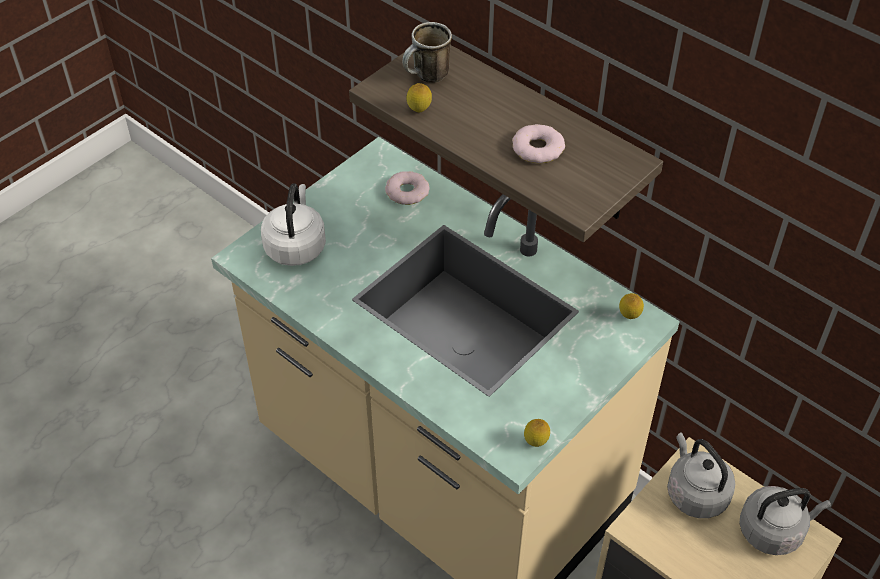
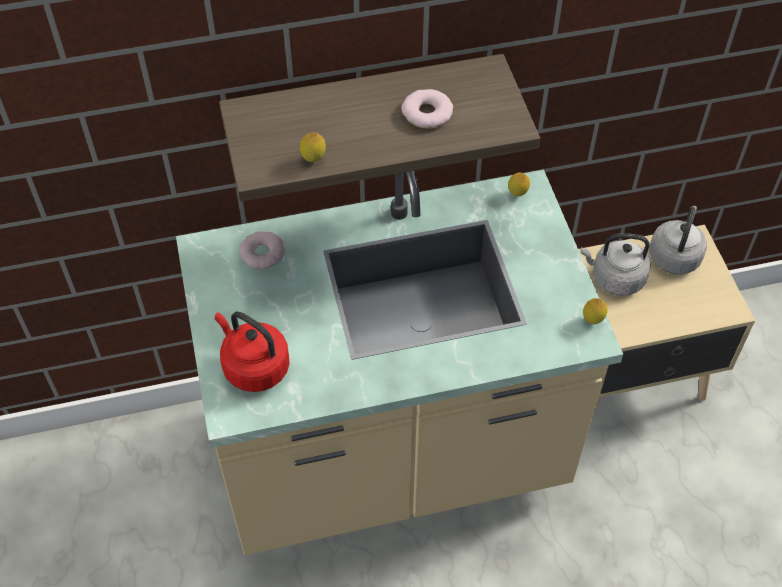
camera: 55 degrees left, 5 degrees up
white kettle [261,183,326,266] -> red kettle [215,312,290,392]
mug [402,22,452,83] -> none

